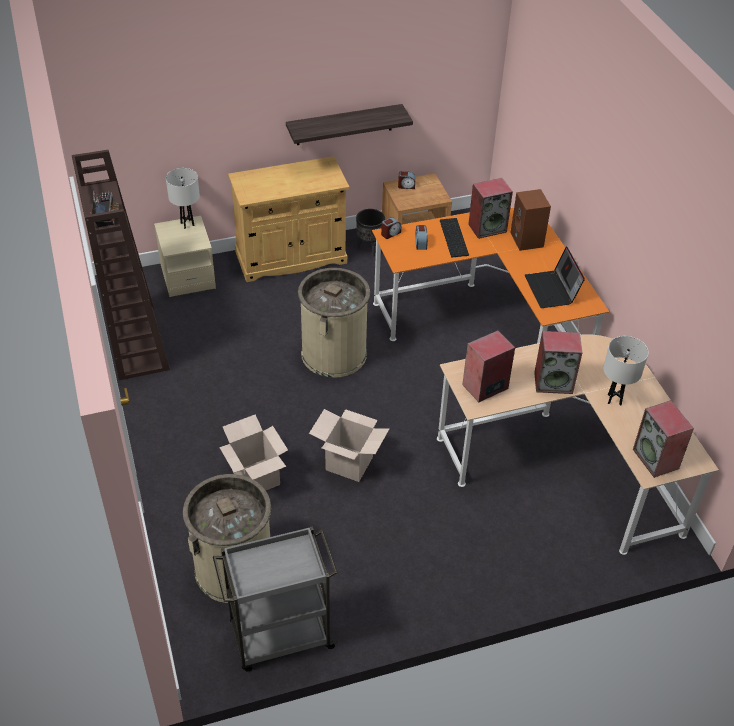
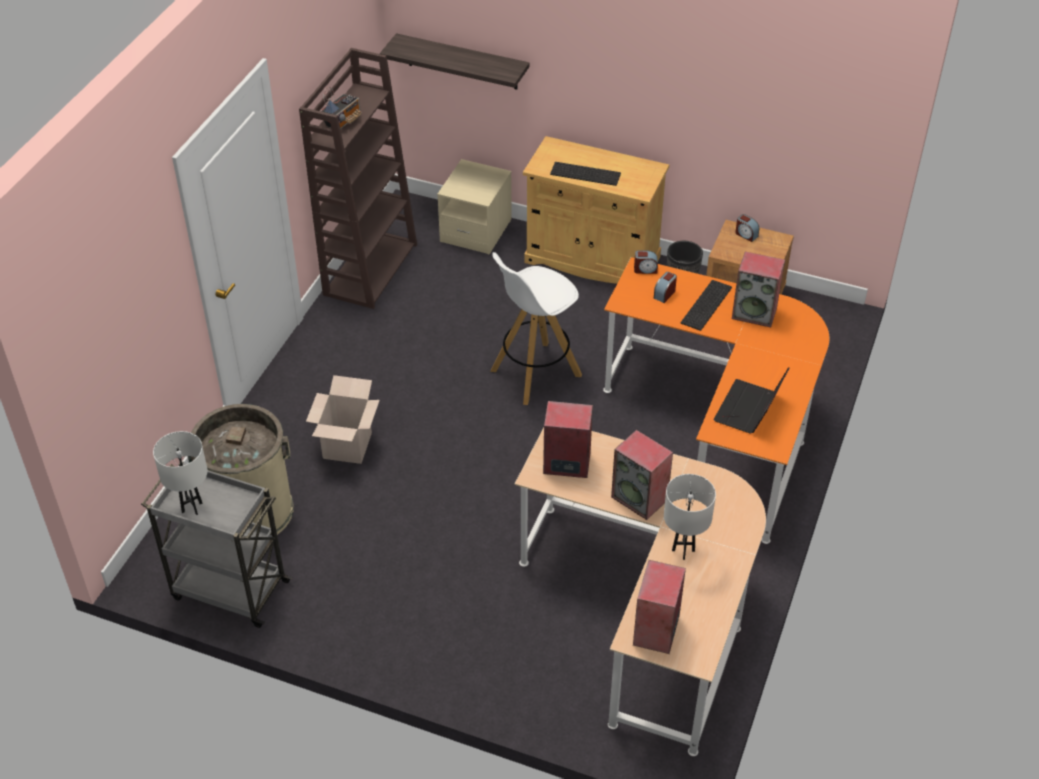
camera: 40 degrees right, 0 degrees up
white table lamp [166,168,200,229] -> white table lamp moved to [153,431,208,515]
shelf [286,104,413,145] -> shelf moved to [380,33,529,90]
beige trash can [298,268,370,378] -> white stool [490,252,582,405]
cardboard box [309,409,389,482] -> none
brown speaker [510,189,551,251] -> none
none -> keyboard [550,162,621,186]

